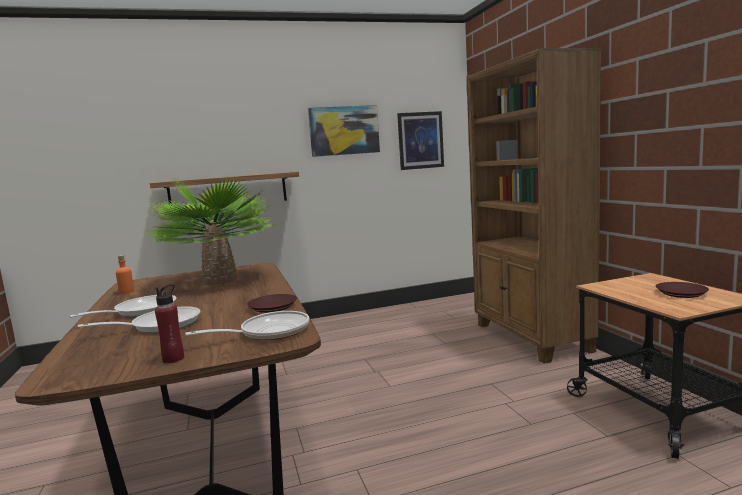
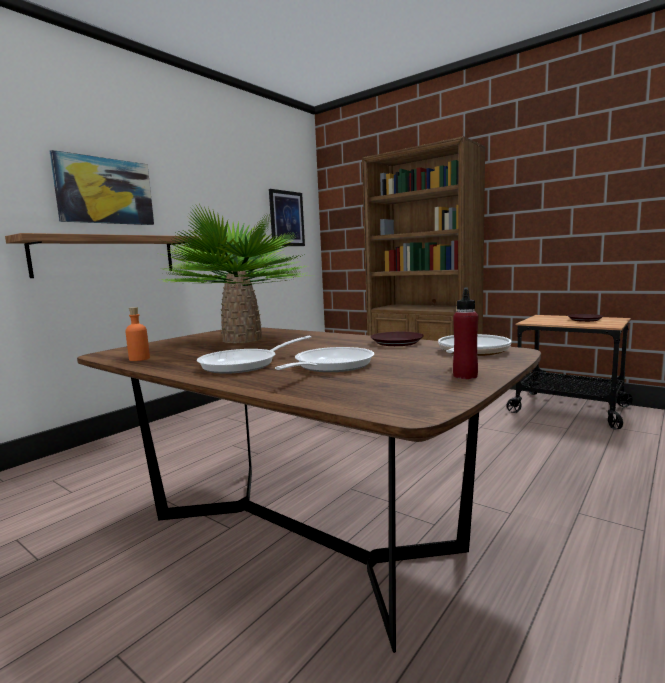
camera: 35 degrees left, 0 degrees up
frying pan [69,294,176,318] -> frying pan turned 135 degrees counterclockwise [197,336,311,374]
picture [308,105,380,157] -> picture moved to [49,150,154,225]

